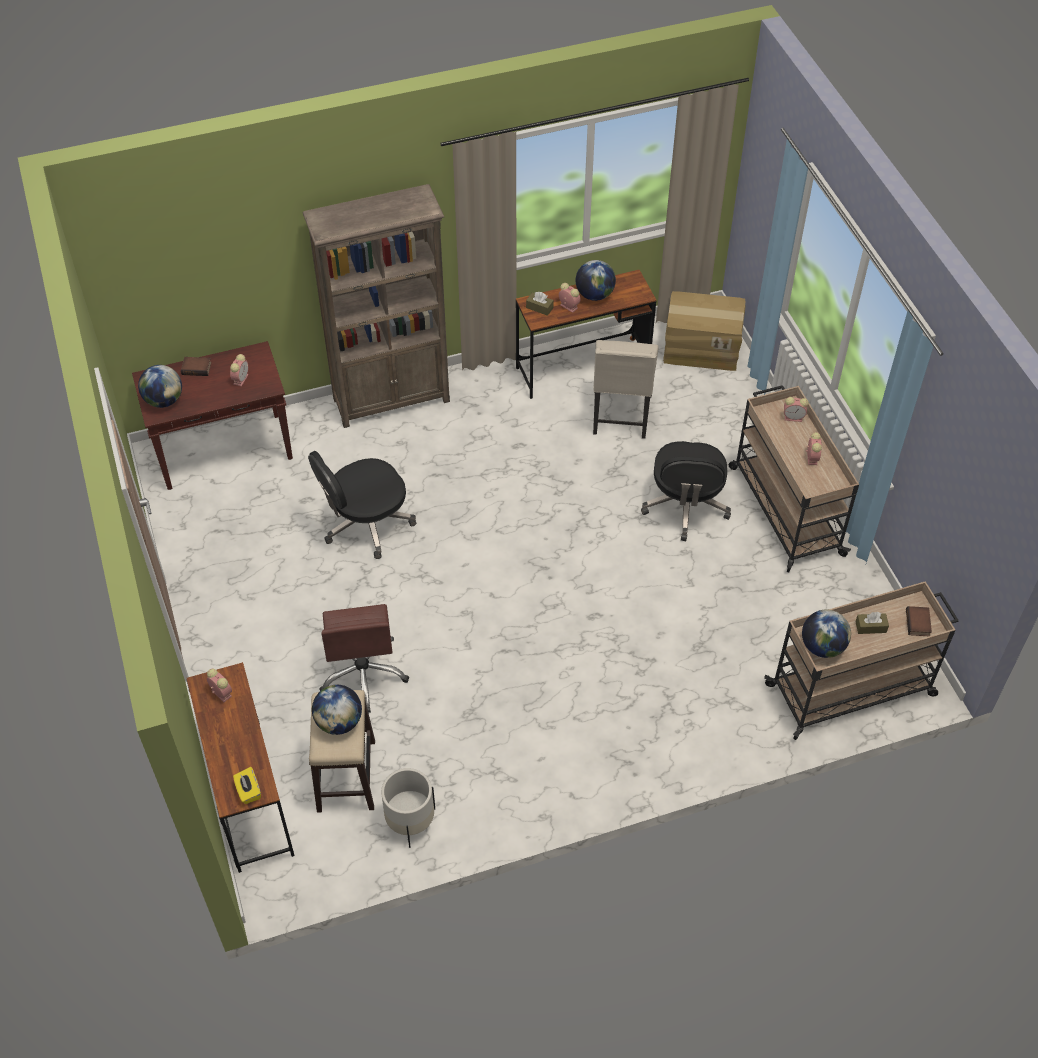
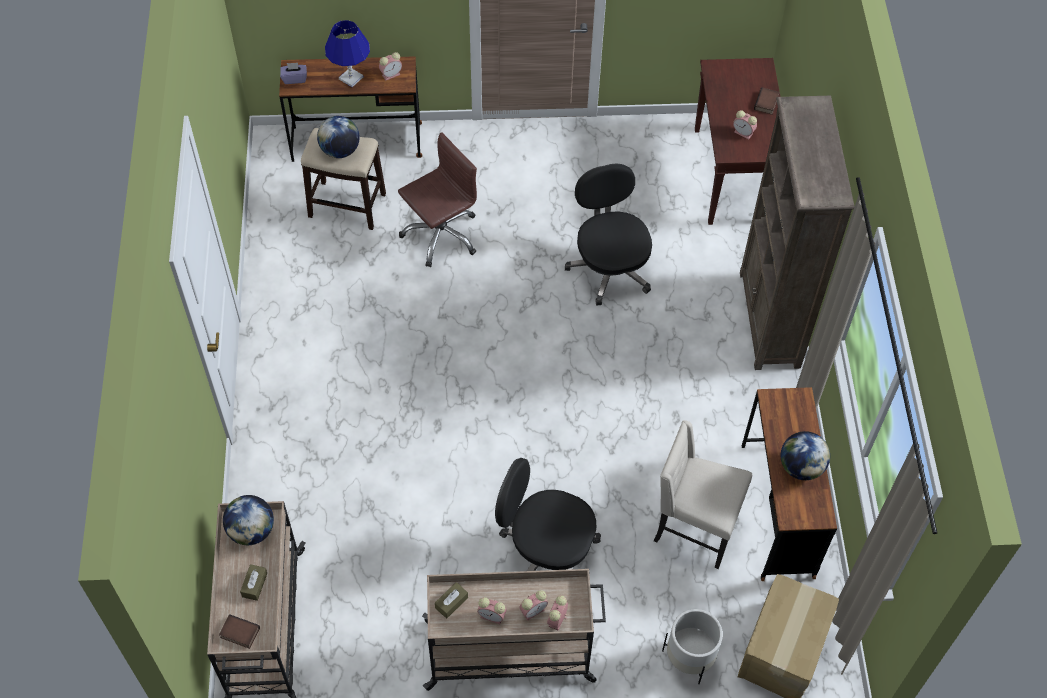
camera: 105 degrees right, 5 degrees up
globe [138,365,182,408] -> none
yellow tissue box [233,767,261,804] -> purple tissue box [280,63,307,84]
brown office chair [319,604,409,713] -> brown office chair turned 135 degrees clockwise [398,132,477,267]
white planter [381,768,435,848] -> white planter moved to [662,609,723,684]
brown tissue box [526,292,554,316] -> brown tissue box moved to [435,582,468,619]
alarm clock [559,283,580,313] -> alarm clock moved to [519,590,548,621]
none -> blue table lamp [325,20,370,87]

